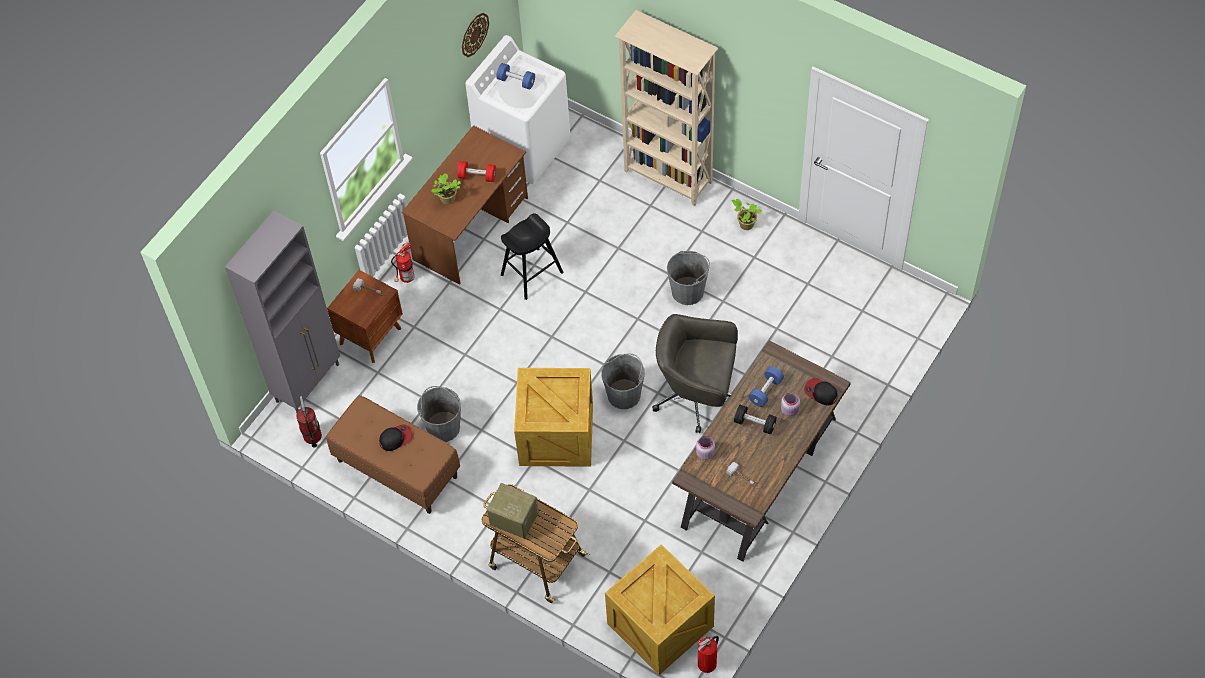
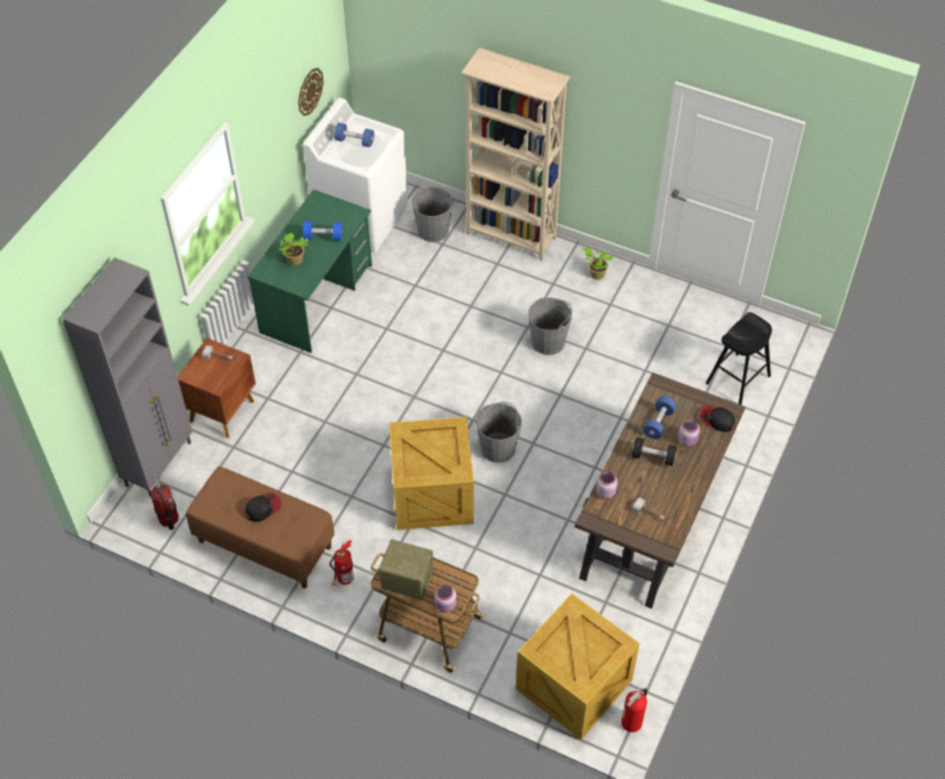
camera: 10 degrees left, 5 degrees down
fire extinguisher [391,243,414,283] -> fire extinguisher moved to [330,540,354,586]
brown desk [402,125,528,285] -> green desk [247,189,372,353]
grey bucket [417,386,461,442] -> grey bucket moved to [412,186,453,242]
red dumbbell [457,161,496,182] -> blue dumbbell [303,221,342,241]
black stool [501,213,563,300] -> black stool moved to [706,312,772,405]
grey office chair [652,314,738,433] -> none
none -> pink jar [435,585,456,612]

